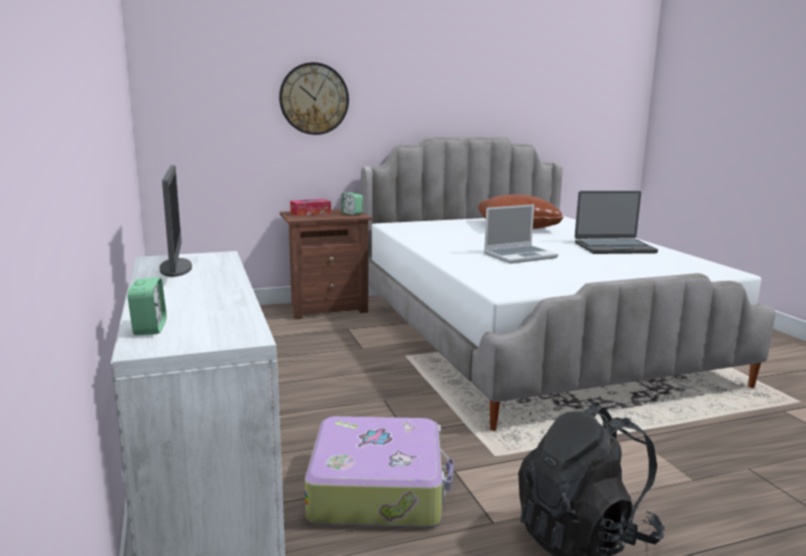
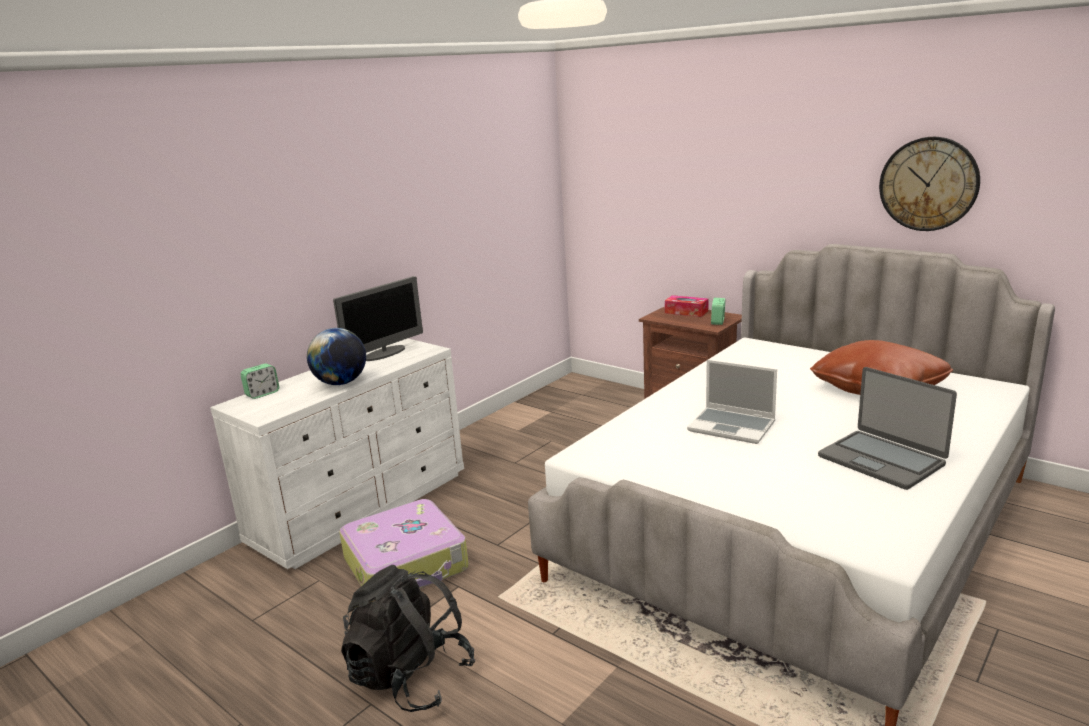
camera: 60 degrees right, 5 degrees up
wall clock [279,62,349,135] -> wall clock moved to [879,137,980,231]
none -> globe [307,328,366,385]

